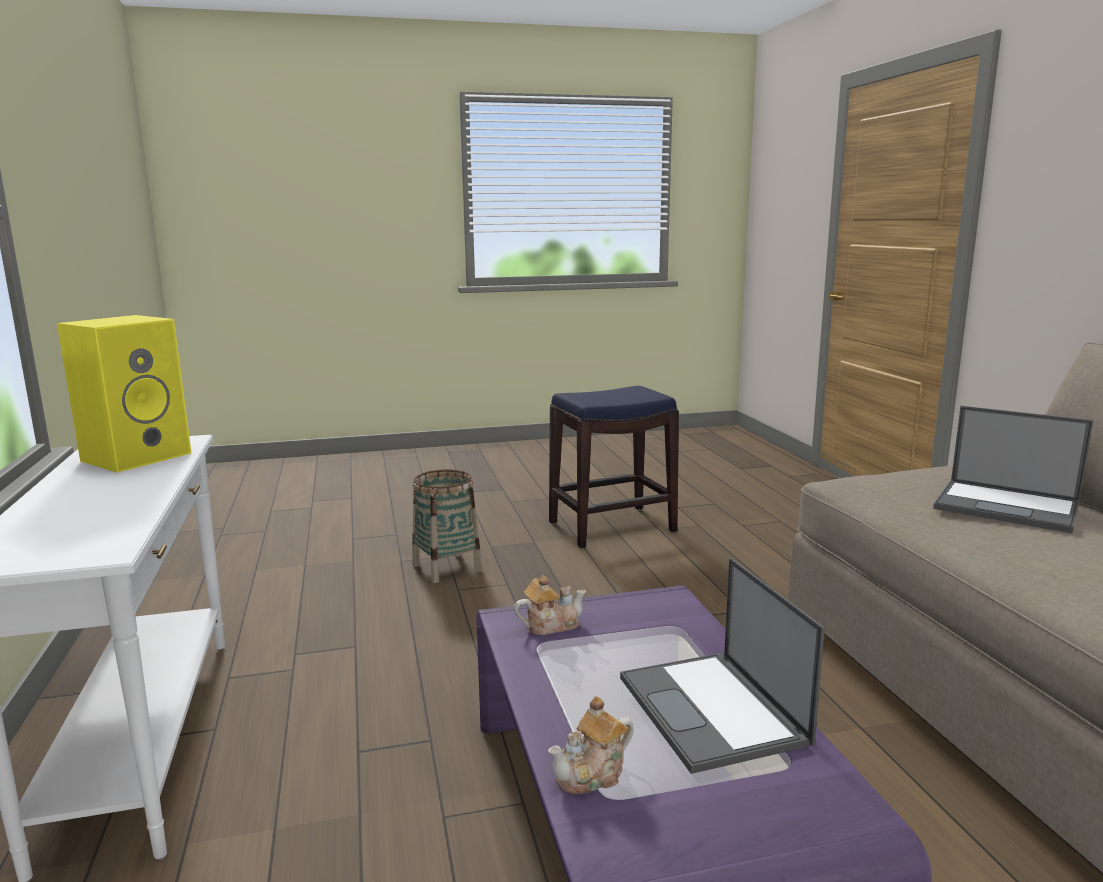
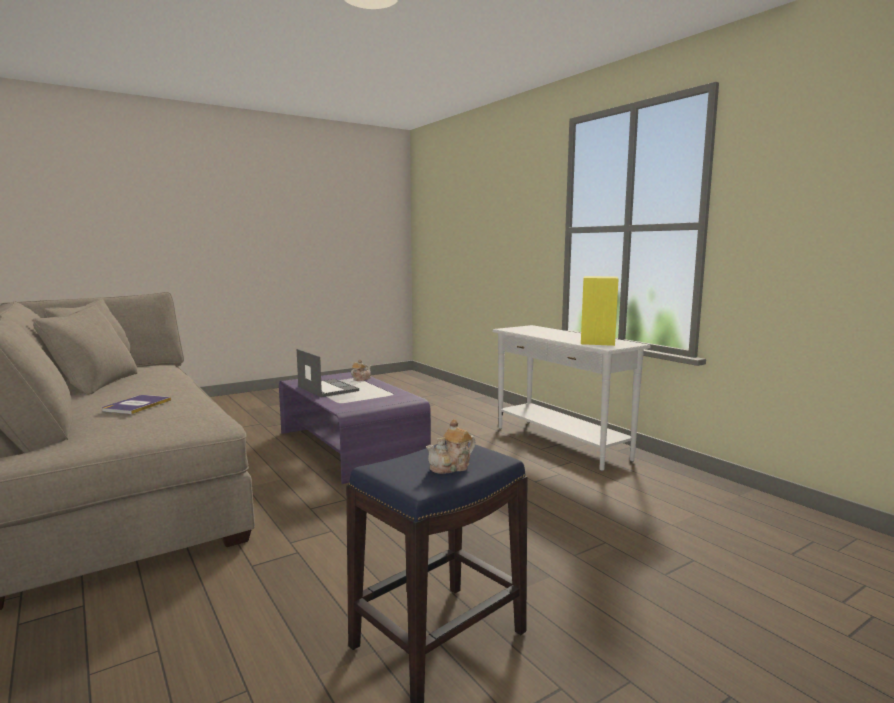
camera: 160 degrees right, 5 degrees down
basket [412,469,482,583] -> none
teapot [514,576,586,635] -> teapot moved to [426,419,475,474]
laptop [933,406,1093,533] -> book [102,395,171,414]

